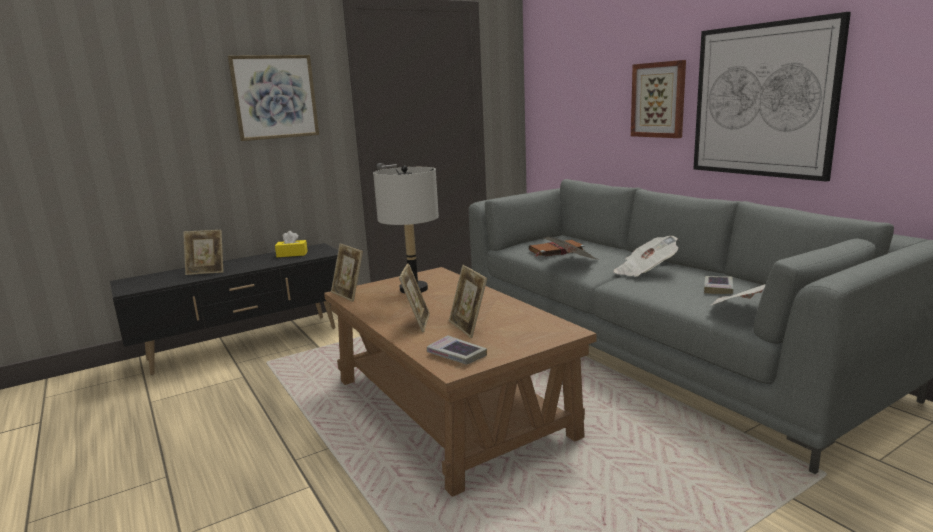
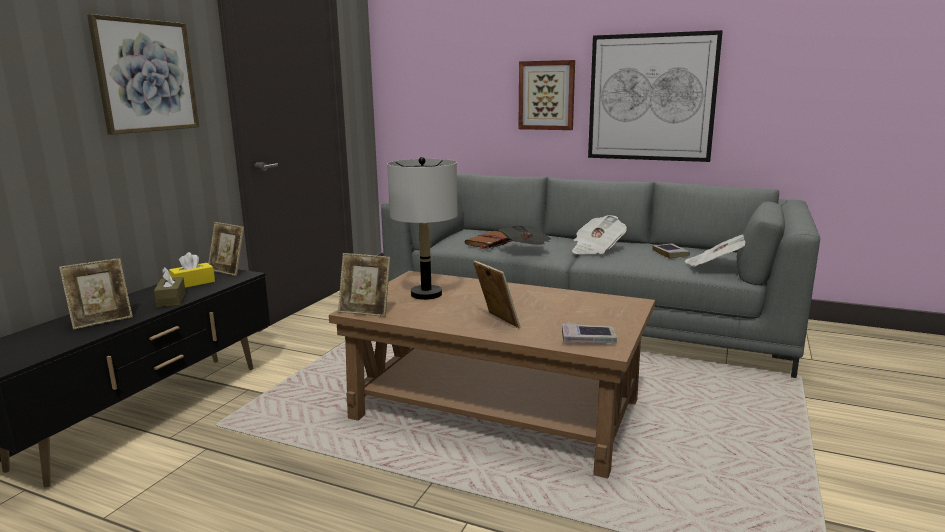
camera: 35 degrees left, 0 degrees up
picture frame [449,265,487,338] -> picture frame moved to [208,222,244,276]
none -> brown tissue box [154,267,186,307]

